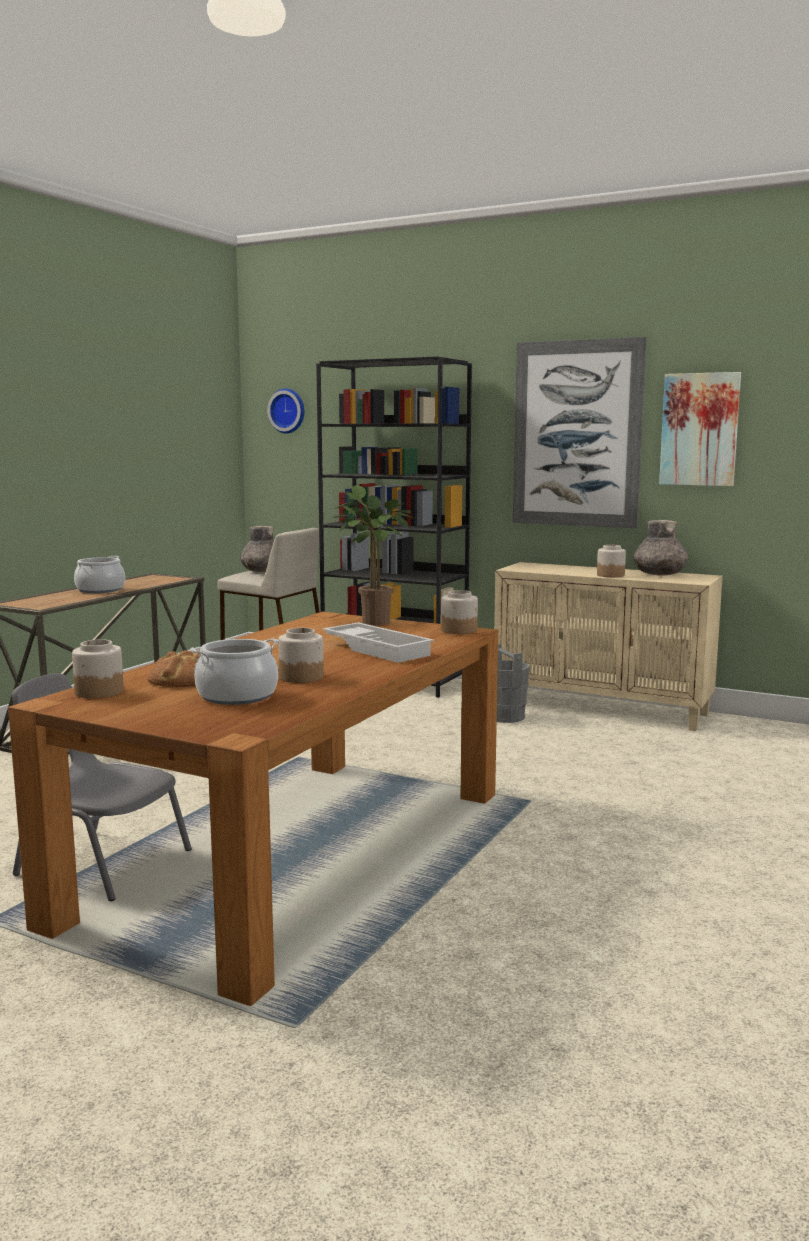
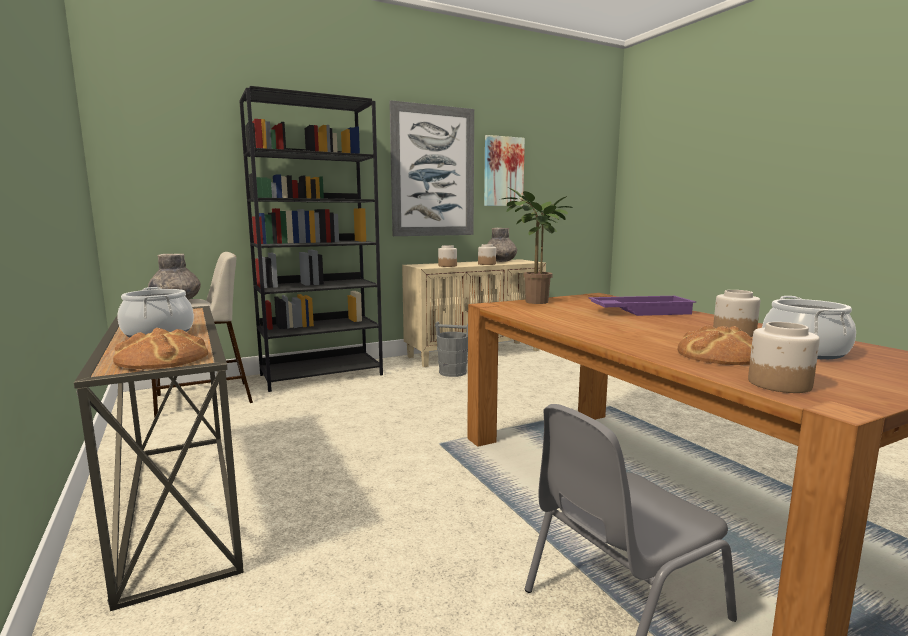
camera: 55 degrees left, 0 degrees up
wall clock [267,388,304,433] -> none
white tray [323,622,434,663] -> purple tray [589,296,696,316]
jar [441,590,478,634] -> jar moved to [438,245,457,267]
none -> bread [113,327,208,369]

